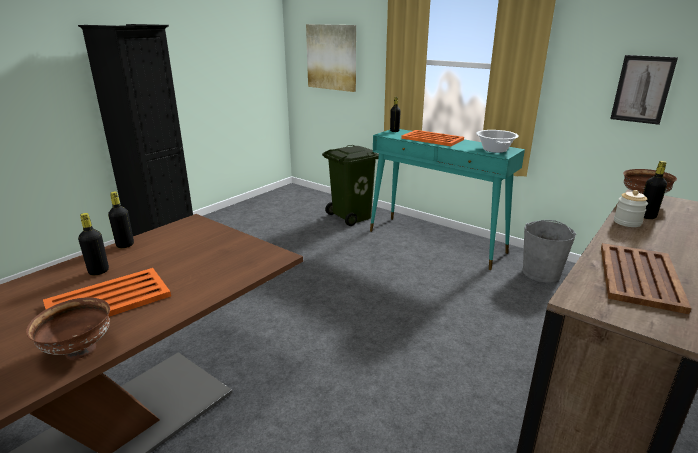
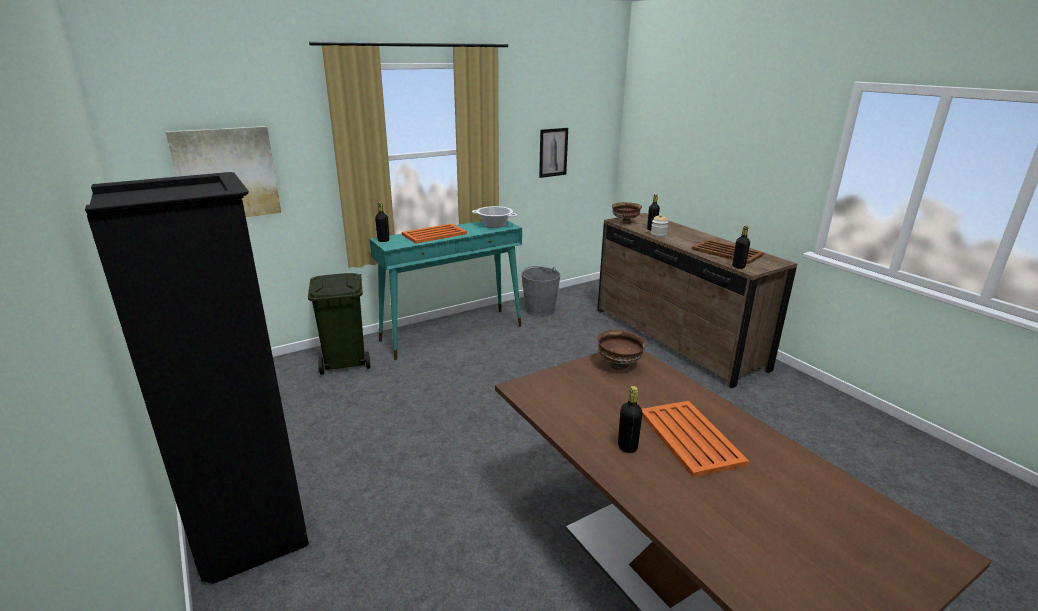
camera: 70 degrees left, 0 degrees up
brown bowl [26,297,110,360] -> brown bowl moved to [597,330,646,370]
black bottle [108,192,134,248] -> black bottle moved to [732,225,750,269]

